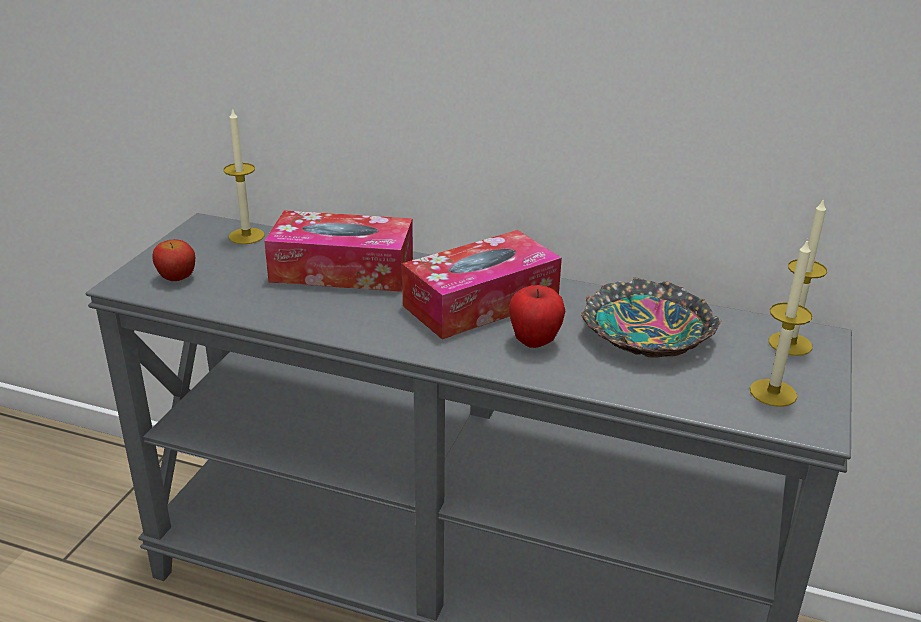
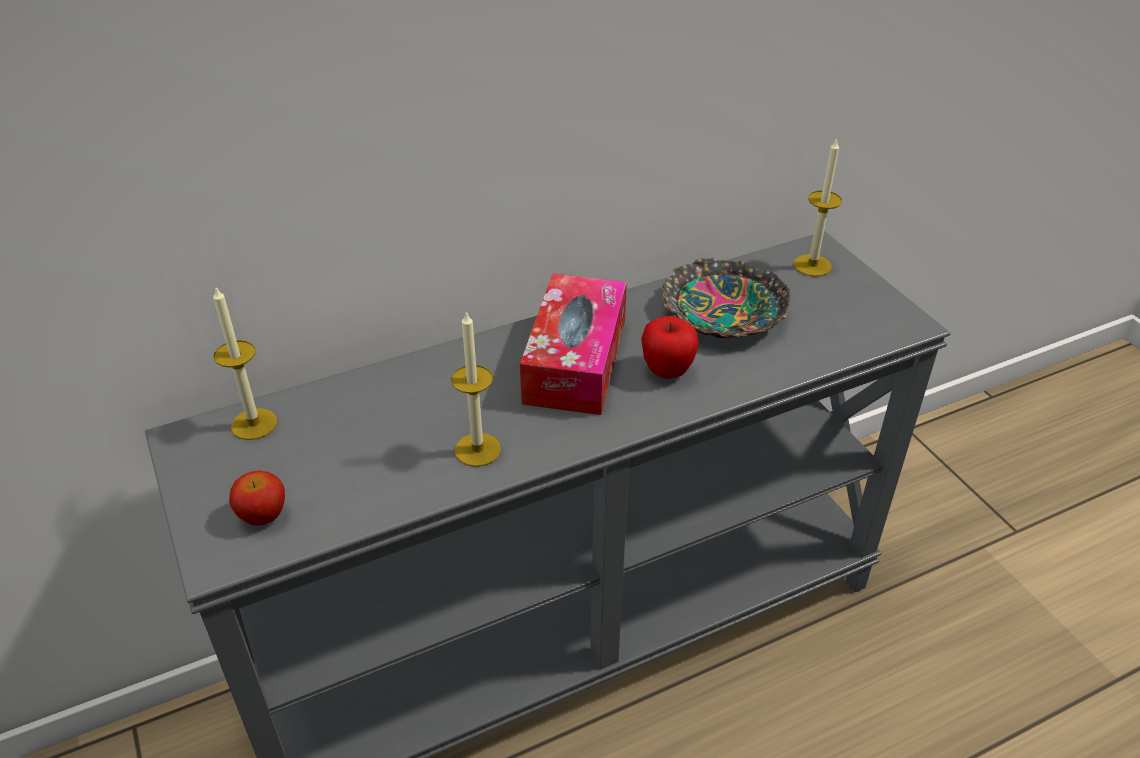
camera: 45 degrees left, 10 degrees up
tissue box [264,210,413,292] -> none
candle [750,239,813,407] -> candle moved to [451,311,501,467]

